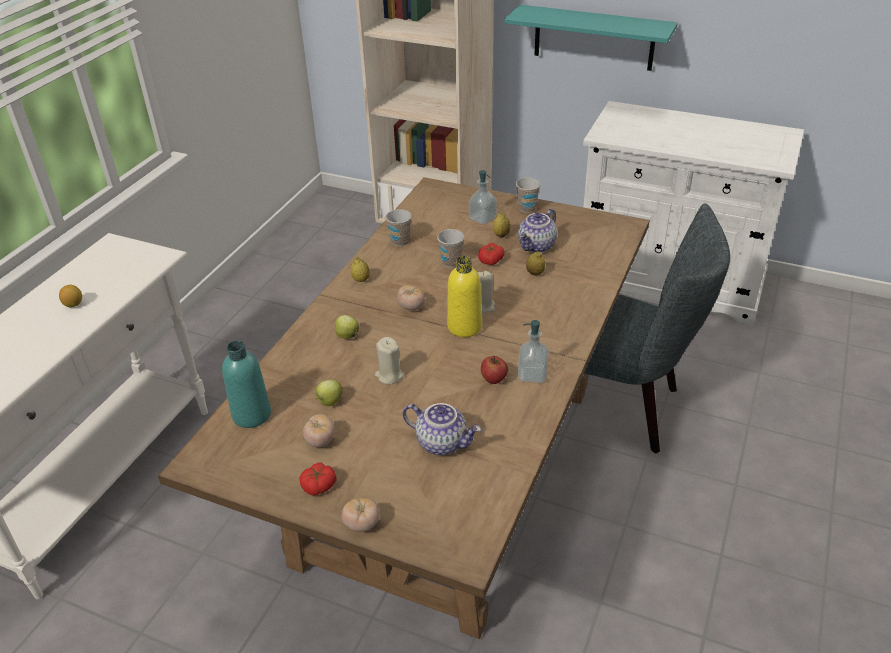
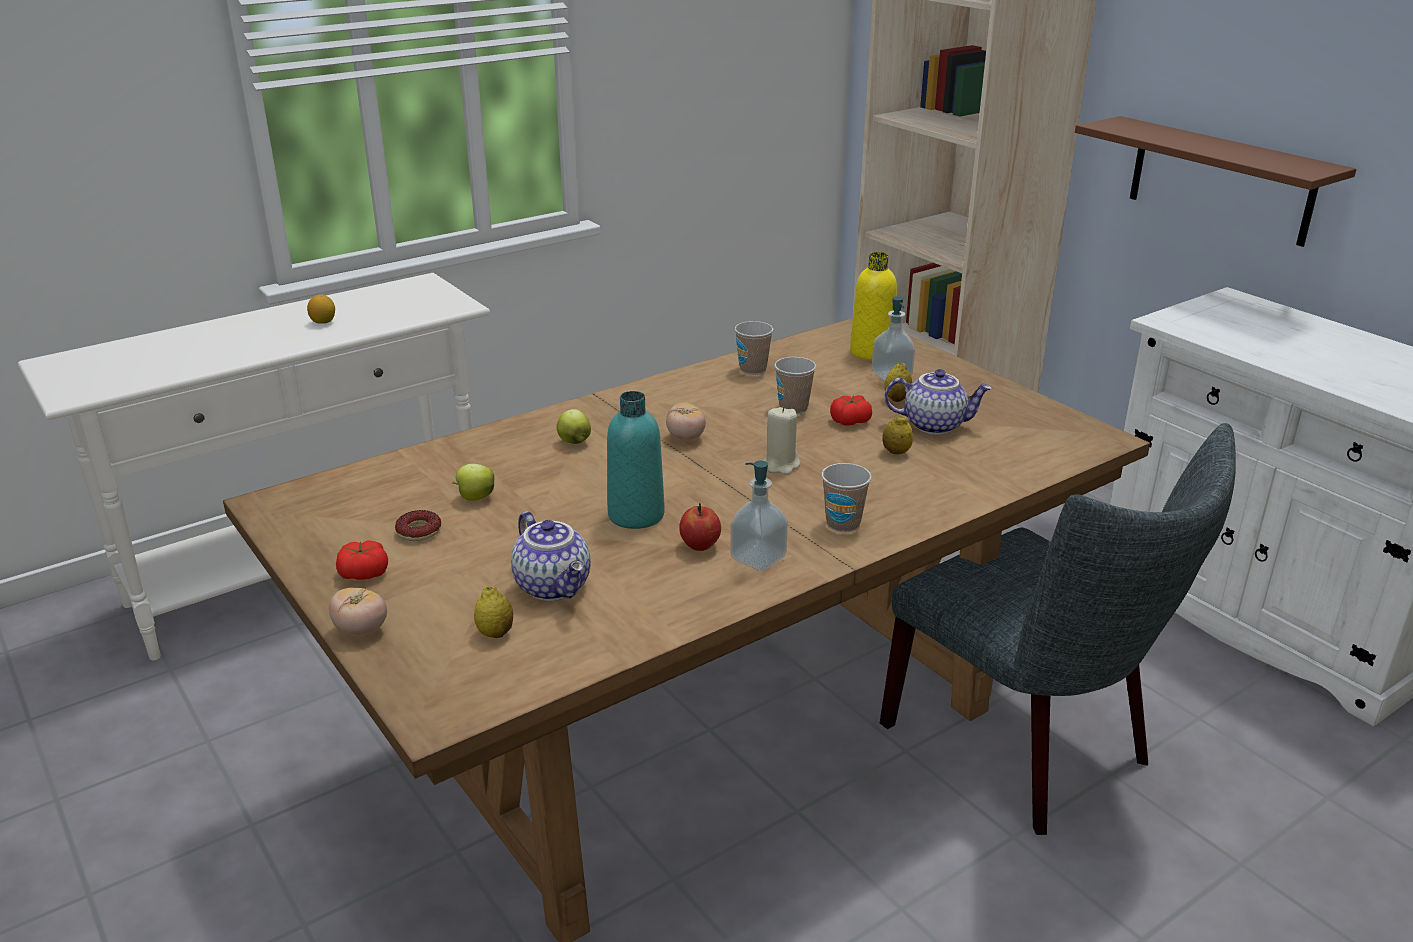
camera: 30 degrees right, 10 degrees down
turquoise bottle [222,341,271,428] -> turquoise bottle moved to [607,391,665,529]
tomato [303,414,335,448] -> donut [395,510,441,541]
lemon [351,257,370,282] -> lemon moved to [474,586,513,638]
beige candle [375,337,404,384] -> none
yellow bottle [447,256,482,337] -> yellow bottle moved to [850,252,897,360]
turquoise shelf [504,5,678,71] -> brown shelf [1075,116,1356,247]
cup [516,177,541,213] -> cup moved to [821,463,871,532]
teapot [518,208,557,253] -> teapot turned 150 degrees counterclockwise [885,369,992,435]

